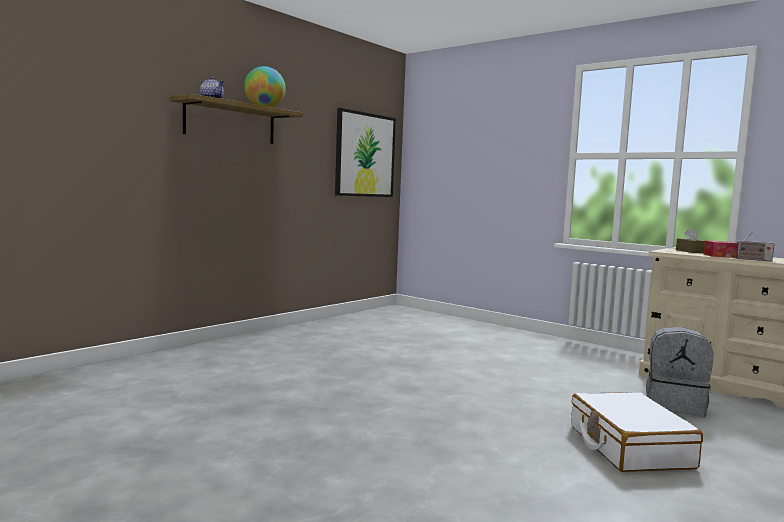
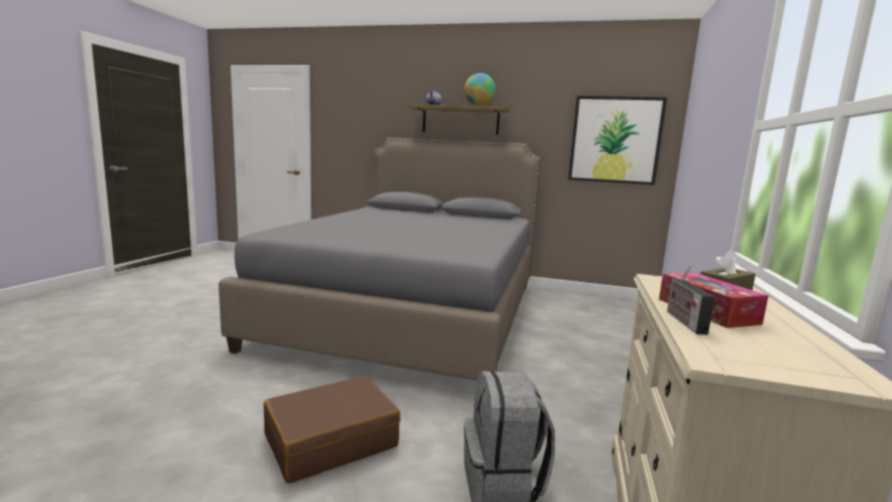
camera: 65 degrees right, 5 degrees up
white suitcase [571,392,703,472] -> brown suitcase [264,376,400,484]
none -> grey bed [219,138,541,381]

